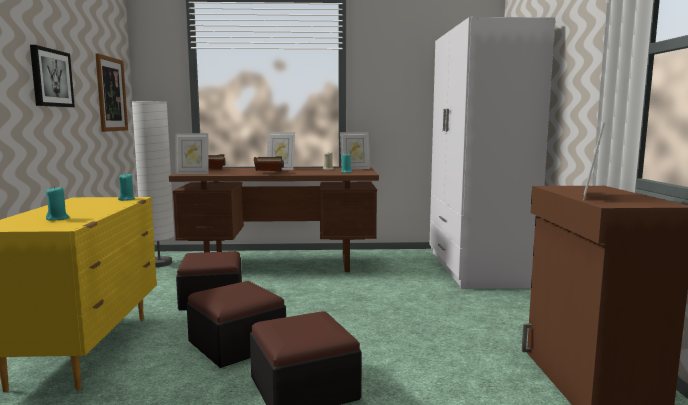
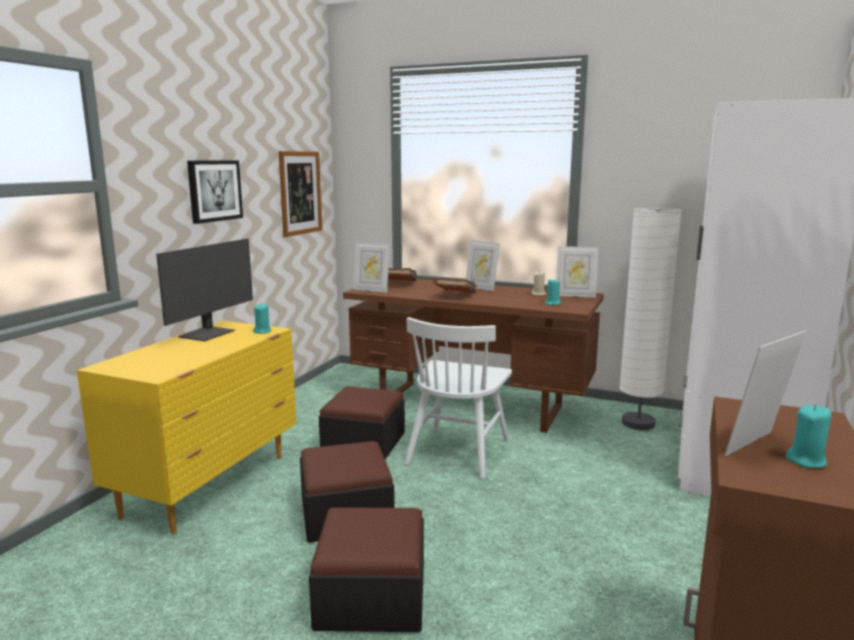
camera: 25 degrees right, 5 degrees up
turquoise candle [46,186,70,221] -> turquoise candle moved to [786,405,832,468]
white floor lamp [132,101,175,267] -> white floor lamp moved to [619,208,682,430]
none -> monitor [156,239,253,341]
none -> white chair [404,317,512,479]

